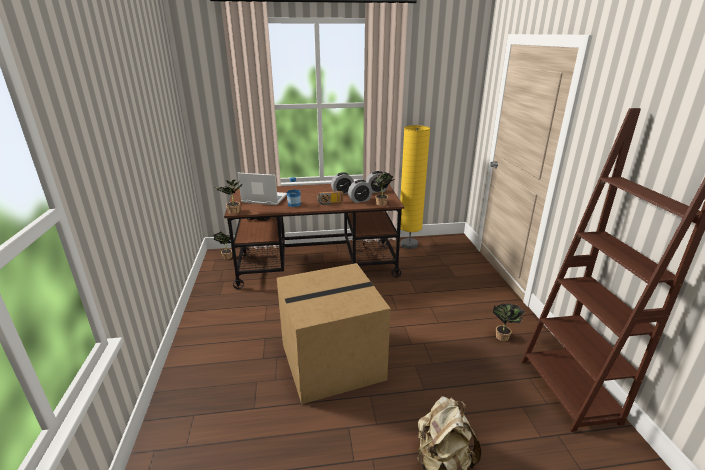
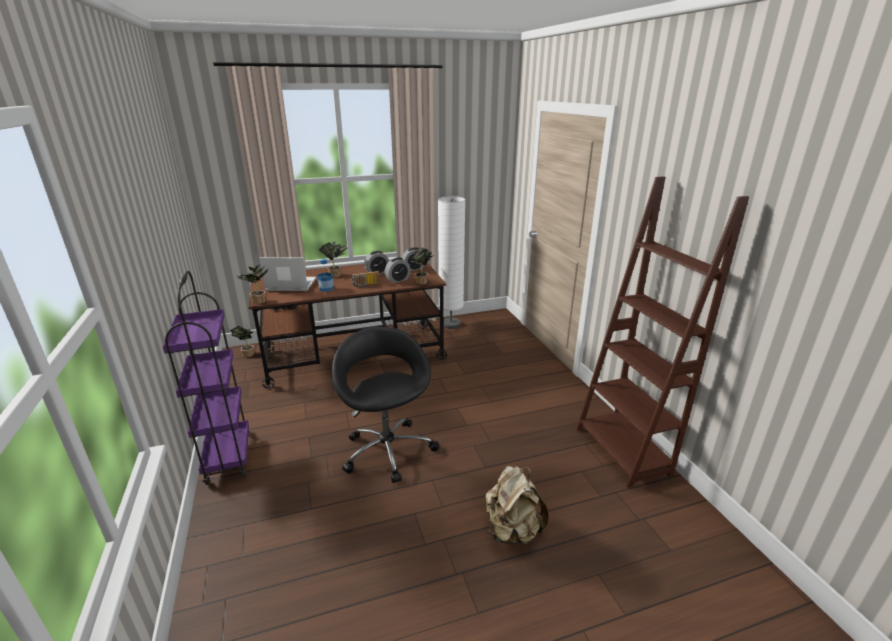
camera: 10 degrees left, 0 degrees up
cardboard box [277,263,391,404] -> black office chair [331,327,439,483]
yellow floor lamp [400,125,430,249] -> white floor lamp [438,196,465,329]
potted plant [493,303,525,342] -> potted plant moved to [318,242,348,278]
none -> purple cart [162,271,250,485]

